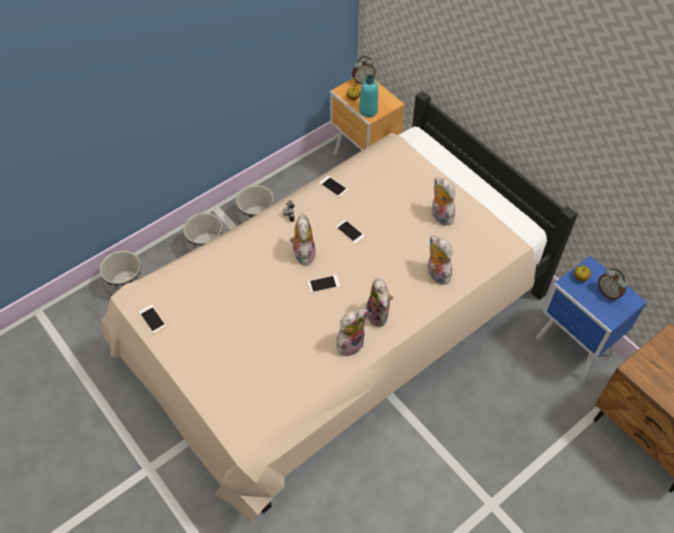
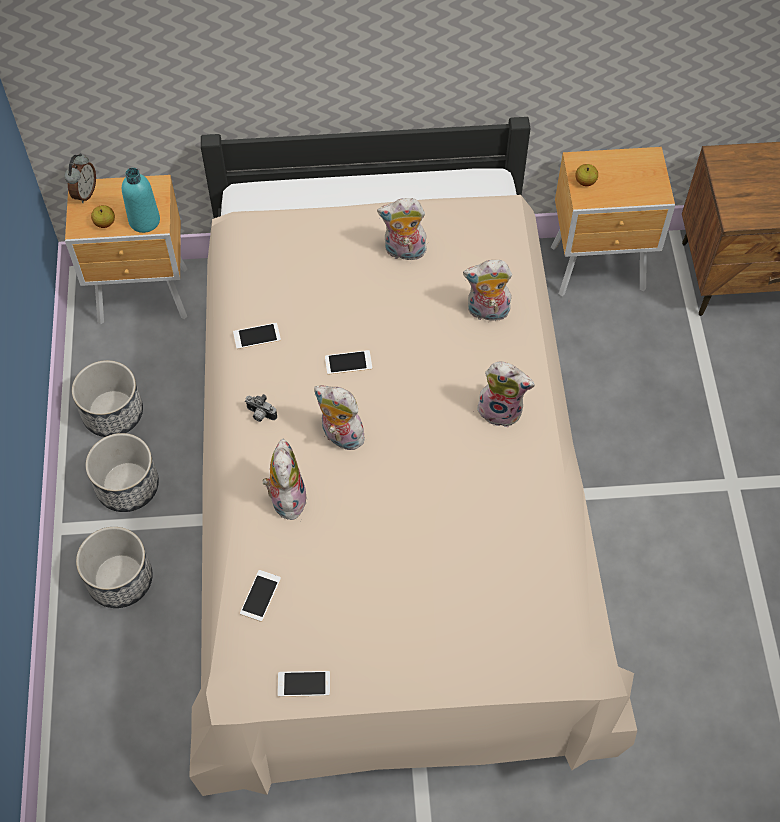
camera: 55 degrees left, 5 degrees up
planter [100,251,145,296] -> planter moved to [72,360,143,437]
phone [308,275,340,293] -> phone moved to [240,570,281,622]
plush toy [337,309,368,356] -> plush toy moved to [262,439,307,520]
blue nightstand [536,256,647,380] -> brown nightstand [551,147,675,296]
alarm clock [598,268,628,301] -> none

